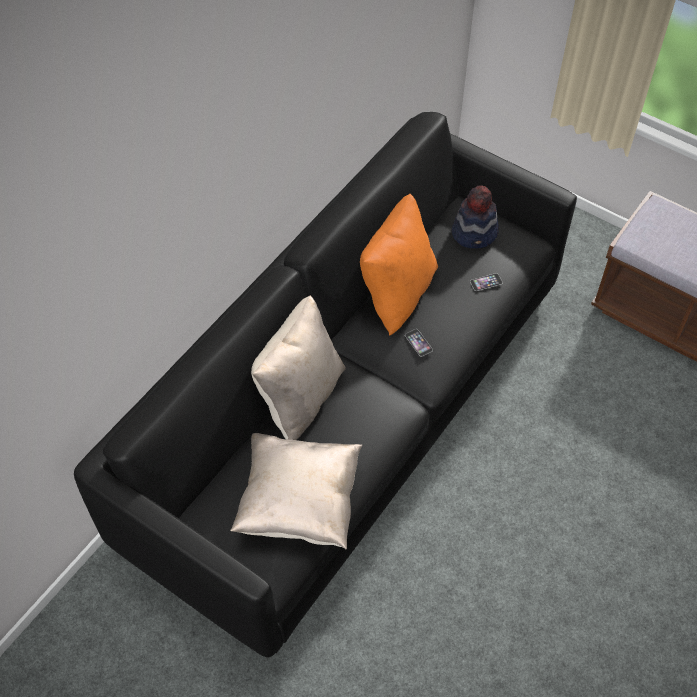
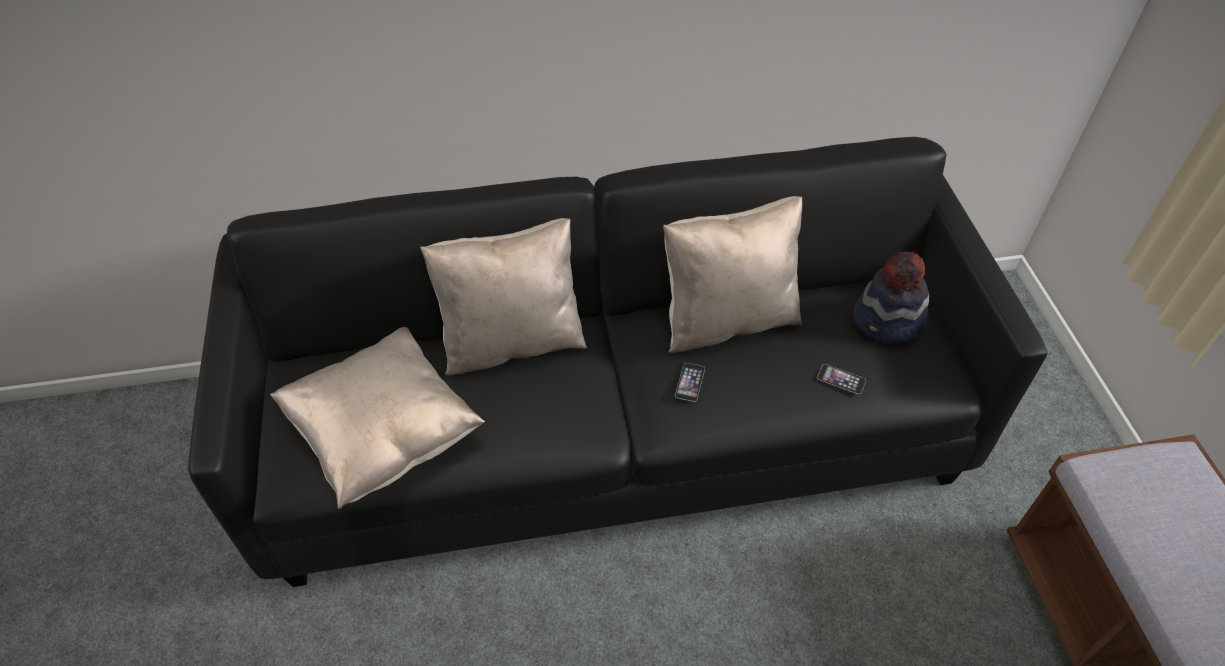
camera: 45 degrees right, 5 degrees down
orange pillow [360,194,438,336] -> beige pillow [663,196,802,353]

